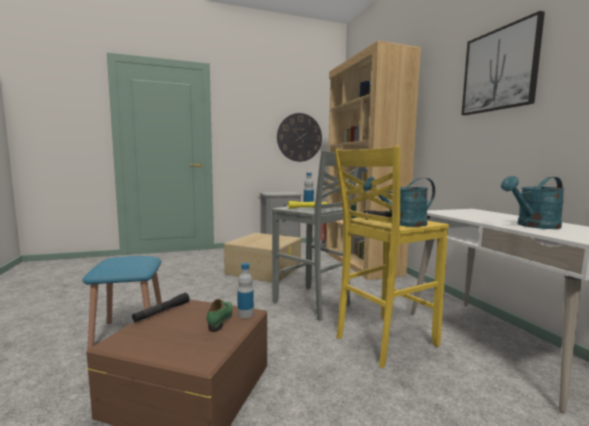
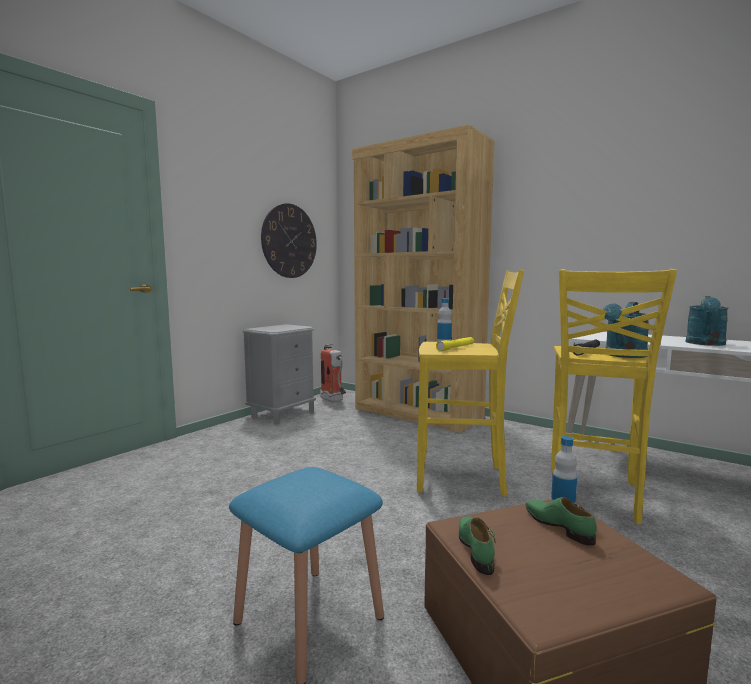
camera: 35 degrees left, 0 degrees up
black flashlight [132,293,190,322] -> green shoe [459,516,496,575]
beige storage box [224,233,301,283] -> none
grey stool [272,150,359,321] -> yellow stool [417,270,524,497]
picture [462,11,545,115] -> none

